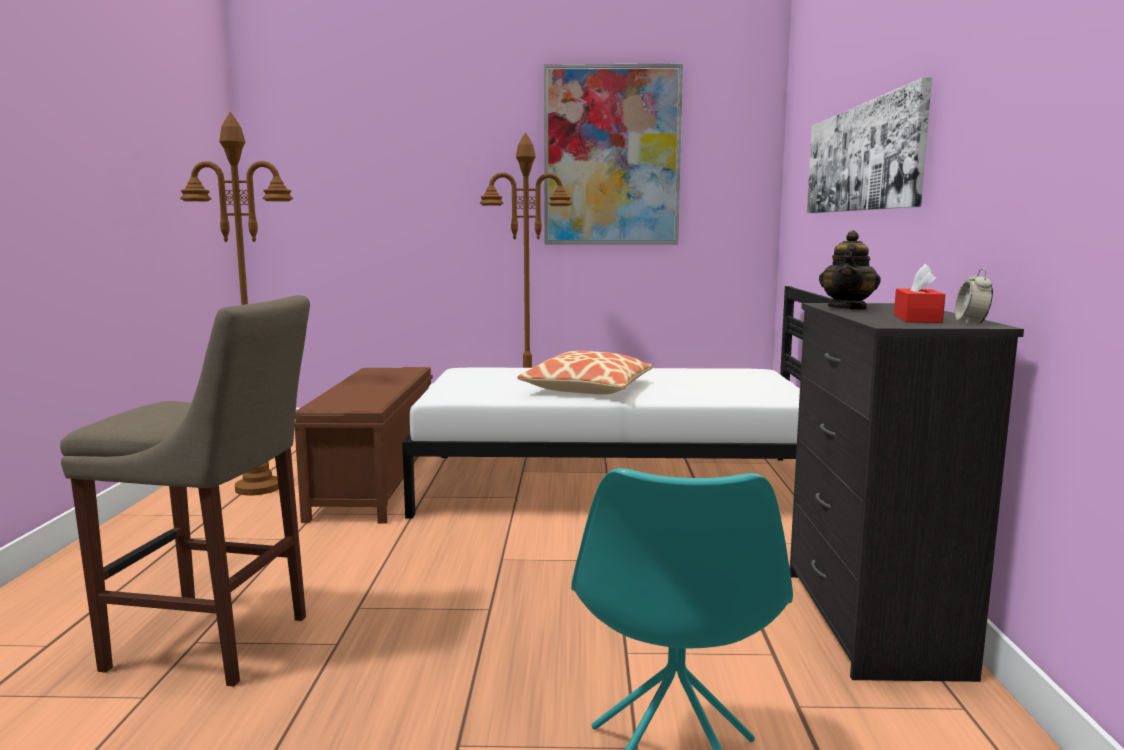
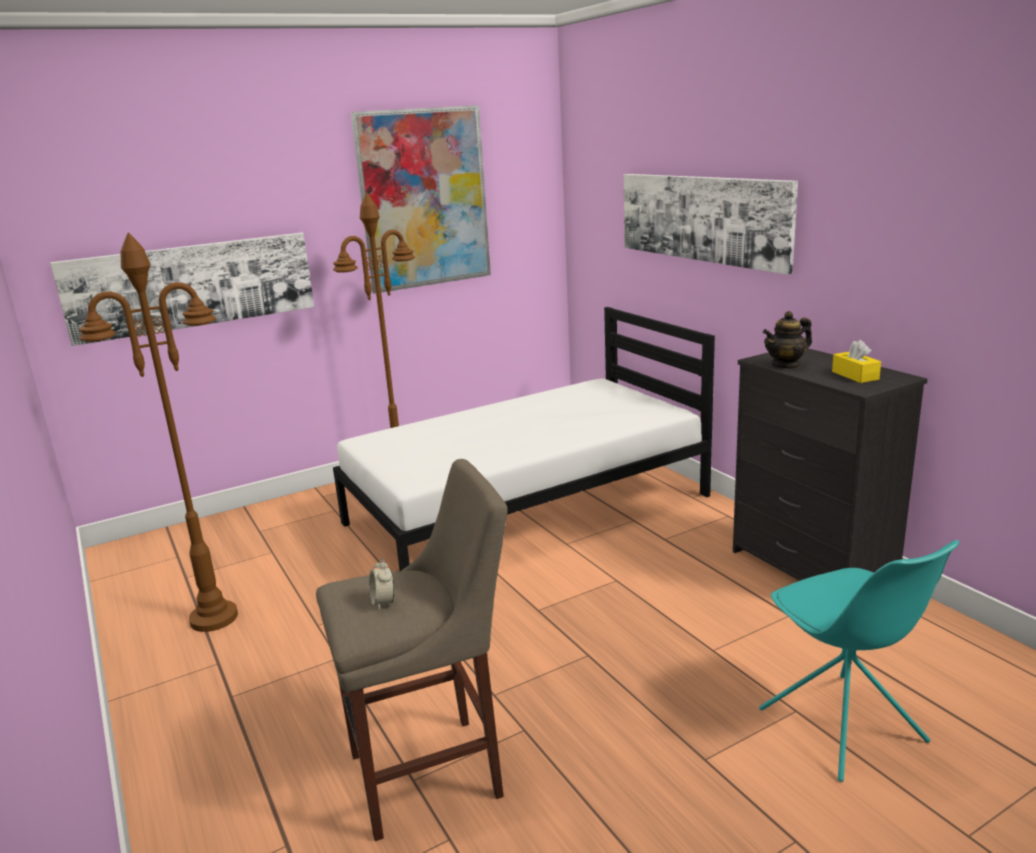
camera: 30 degrees left, 10 degrees up
brown bench [294,367,433,524] -> none
pillow [517,351,653,395] -> none
teapot [819,231,881,311] -> teapot turned 75 degrees clockwise [763,311,812,370]
red tissue box [894,264,945,323] -> yellow tissue box [832,340,881,383]
alarm clock [954,268,993,324] -> alarm clock moved to [369,558,395,610]
none -> picture [50,233,314,346]

